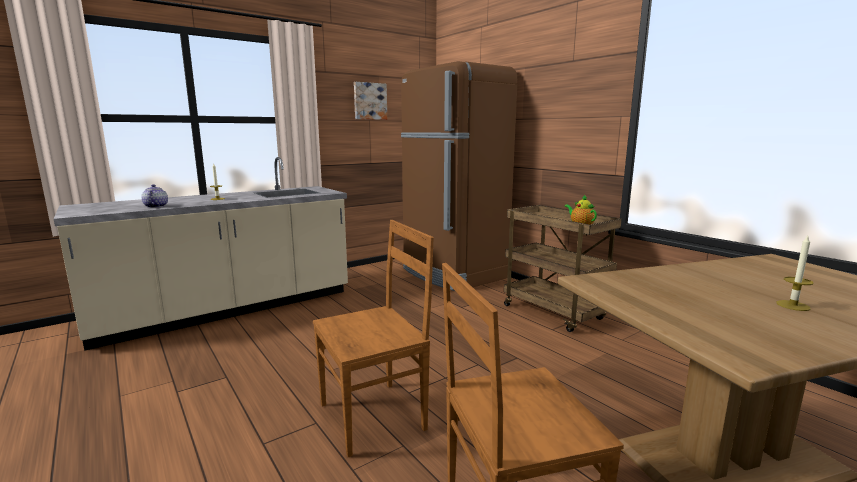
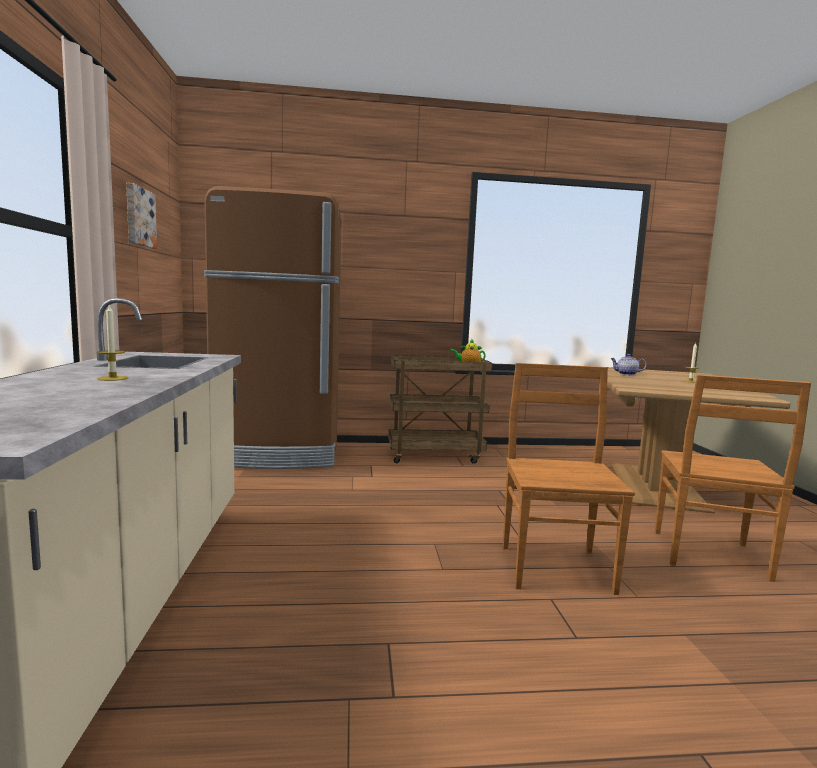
camera: 60 degrees left, 5 degrees down
teapot [142,184,168,208] -> teapot moved to [610,354,647,375]

